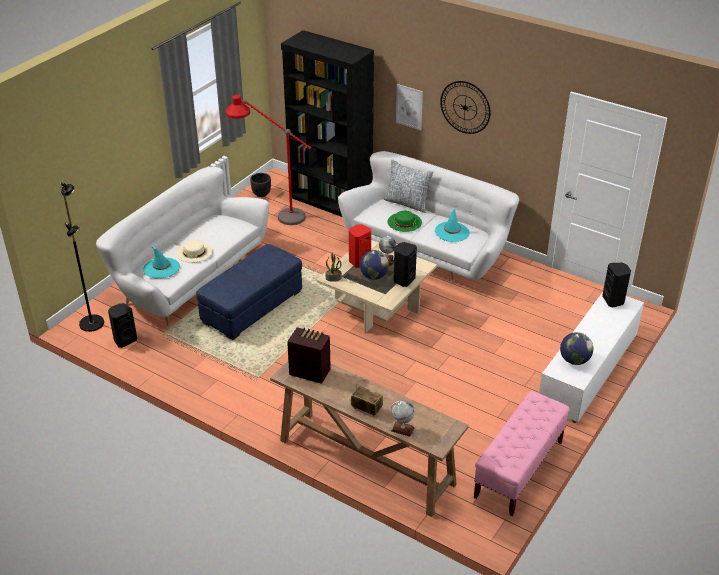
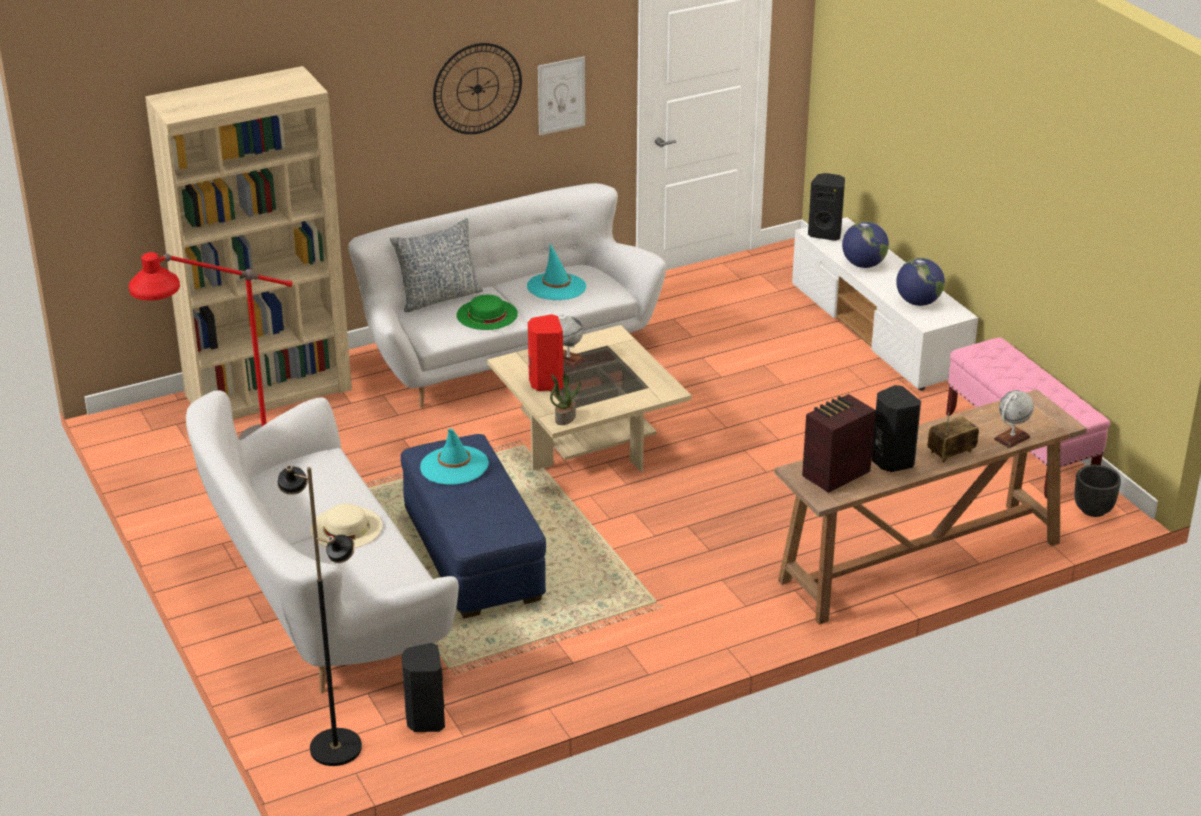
camera: 60 degrees left, 5 degrees down
turquoise hat [143,247,180,278] -> turquoise hat moved to [420,429,489,485]
black planter [250,173,271,197] -> black planter moved to [1074,465,1121,517]
black bookcase [281,30,374,217] -> beige bookcase [145,66,352,419]
globe [360,250,389,280] -> globe moved to [842,221,889,268]
black speaker [394,242,417,287] -> black speaker moved to [872,385,921,472]
picture [396,84,423,130] -> picture moved to [538,57,585,135]

